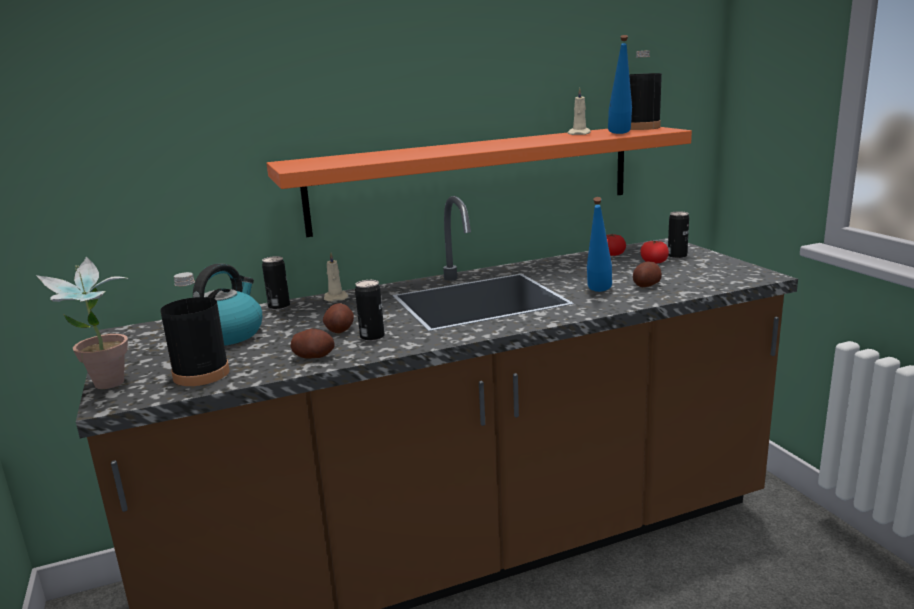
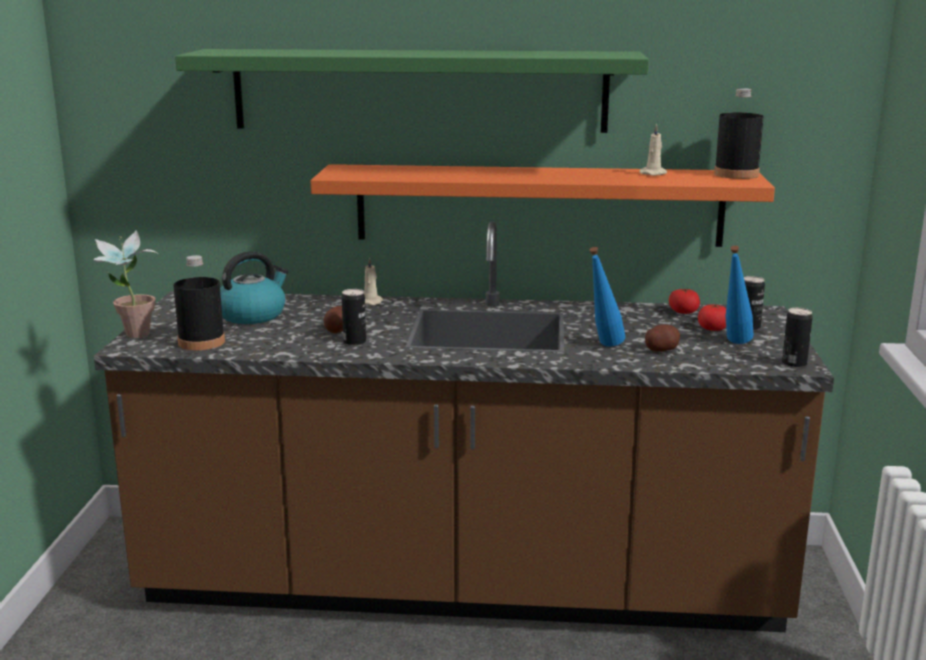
camera: 25 degrees right, 0 degrees up
can [262,256,290,310] -> can moved to [782,308,813,368]
potato [290,329,334,359] -> none
blue bottle [608,35,632,134] -> blue bottle moved to [726,246,754,344]
none -> green shelf [175,49,649,133]

